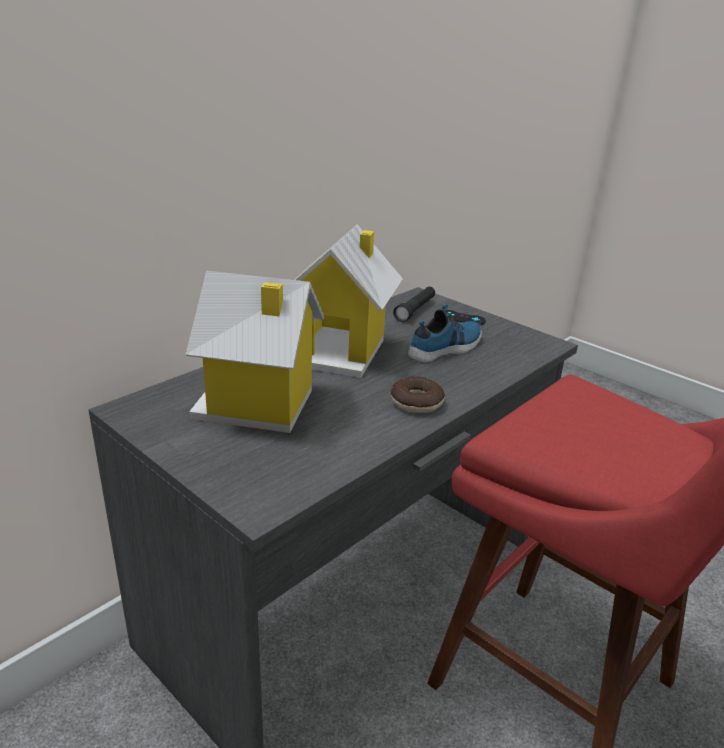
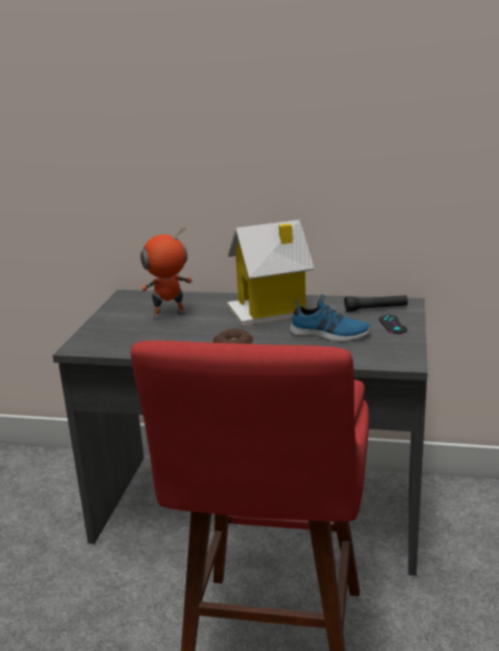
camera: 60 degrees right, 5 degrees down
toy house [186,271,324,433] -> toy robot [140,227,193,320]

